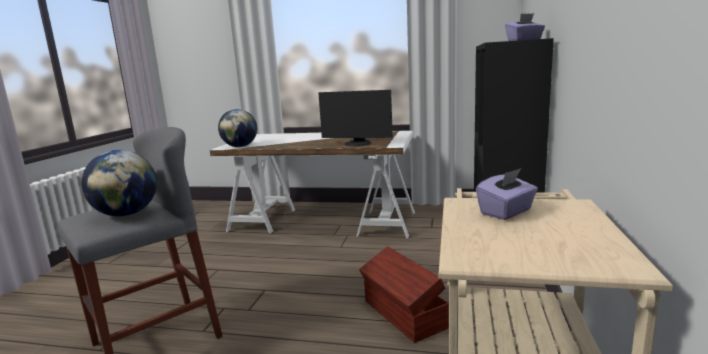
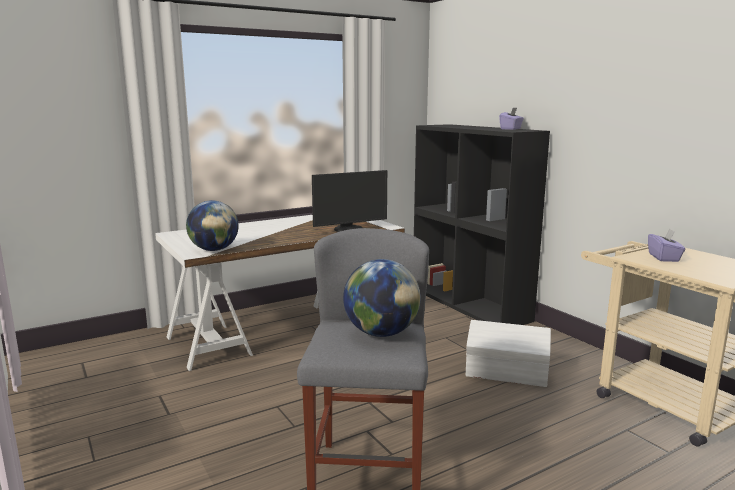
camera: 45 degrees left, 0 degrees up
brown storage box [359,246,449,343] -> white storage box [466,320,551,387]

